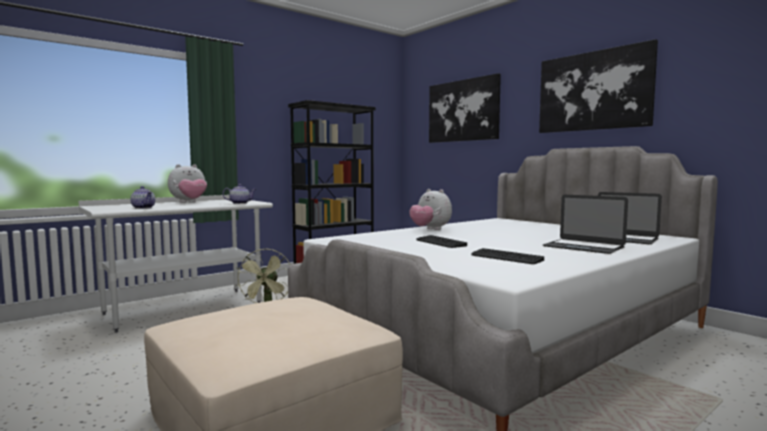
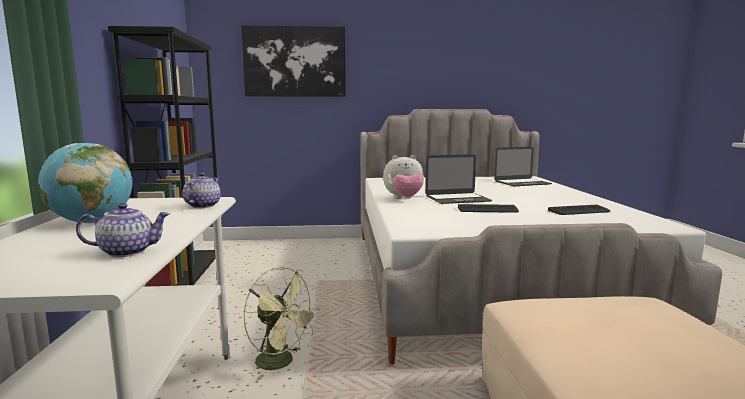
camera: 55 degrees left, 5 degrees up
plush toy [168,164,207,203] -> globe [38,143,133,223]
picture [539,39,658,133] -> none
laptop [543,195,628,254] -> laptop moved to [425,154,492,204]

